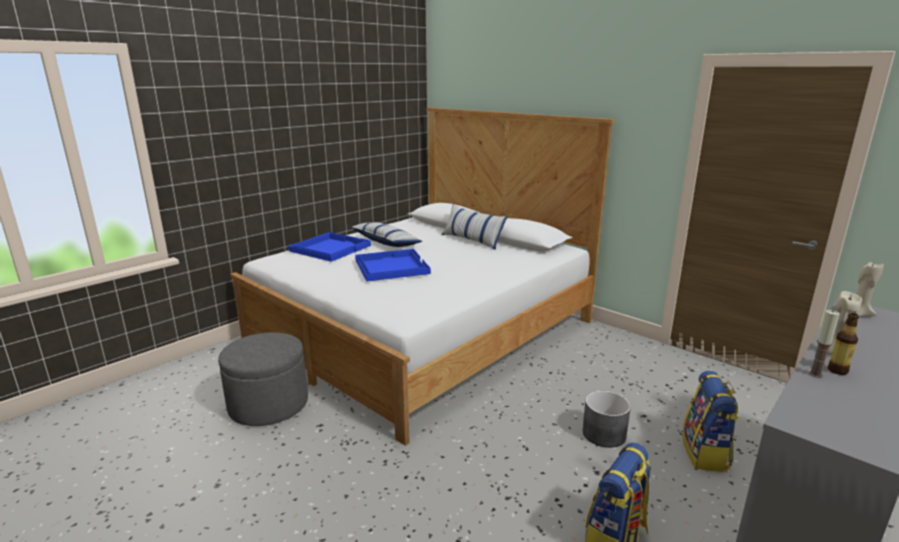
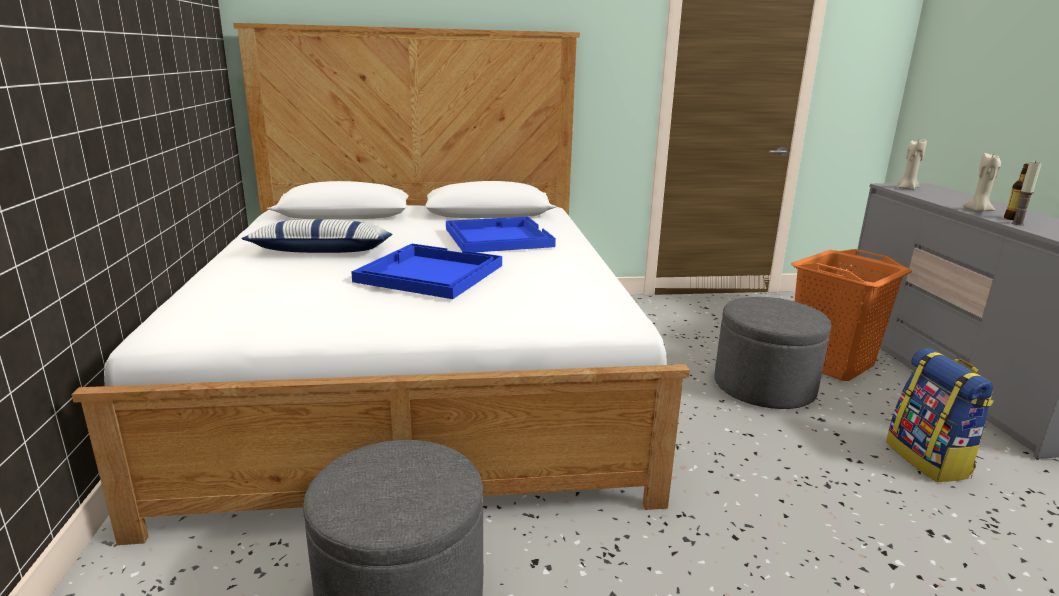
camera: 50 degrees left, 0 degrees up
blue tray [288,232,371,262] -> blue tray moved to [446,217,556,252]
pillow [442,203,508,250] -> none
grey planter [582,391,631,448] -> grey ottoman [714,297,832,409]
backpack [683,371,739,472] -> orange laundry basket [791,249,912,381]

